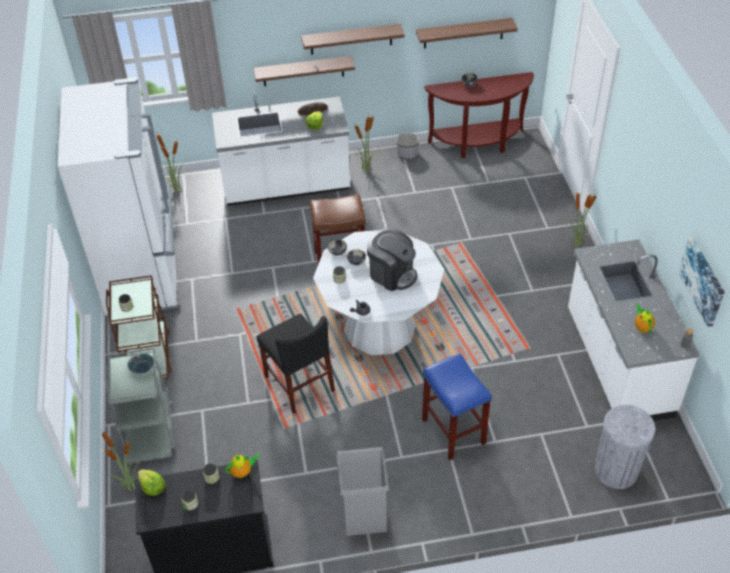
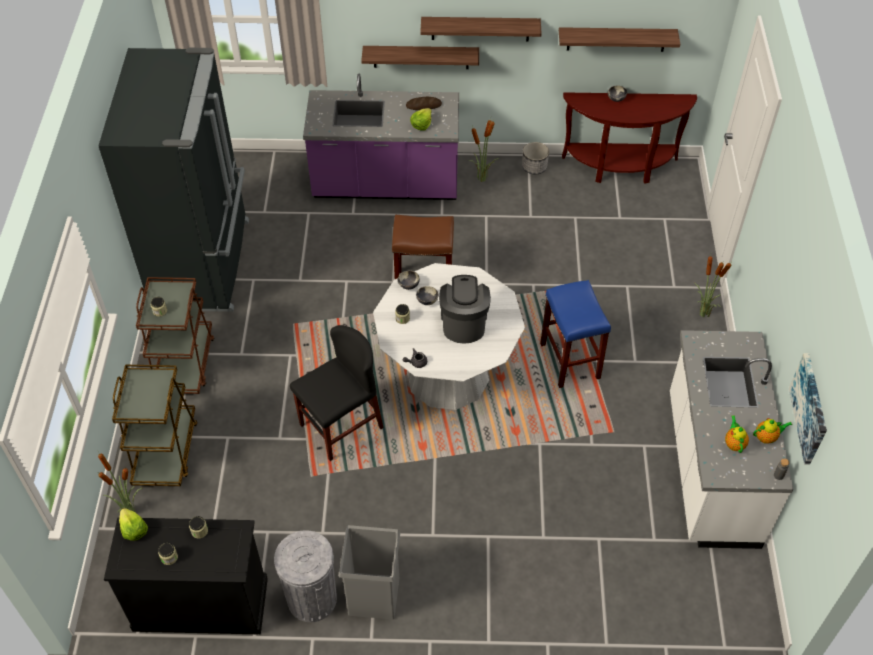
camera: 10 degrees right, 5 degrees up
white fridge [58,77,181,318] -> black fridge [98,48,249,312]
grey cart [105,348,175,464] -> brown cart [112,365,198,486]
bowl [127,353,154,375] -> none
potted plant [156,132,183,192] -> none
white counter [212,91,350,206] -> purple counter [303,73,459,200]
teapot [225,454,260,478] -> teapot moved to [753,418,792,444]
black chair [257,314,335,414] -> black chair turned 105 degrees counterclockwise [290,325,384,461]
coffee machine [367,228,417,291] -> coffee machine turned 135 degrees counterclockwise [439,275,491,344]
blue stool [422,354,492,460] -> blue stool moved to [540,280,611,388]
grey trash can [595,405,655,489] -> grey trash can moved to [274,530,337,622]

